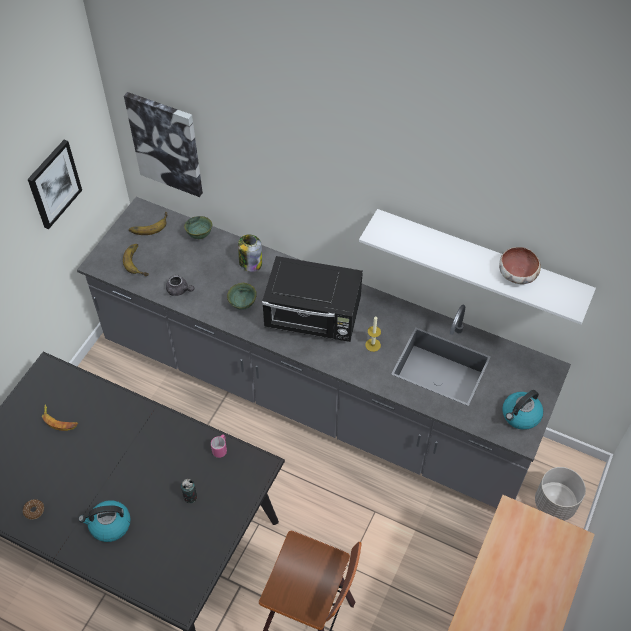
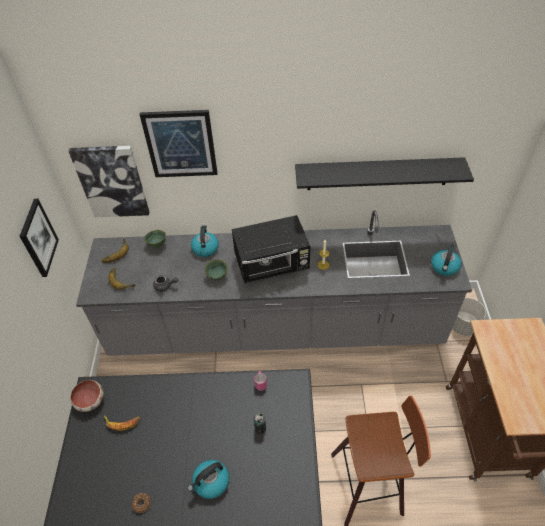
camera: 25 degrees left, 5 degrees down
jar [238,234,262,272] -> kettle [191,225,219,257]
white shelf [359,209,596,325] -> black shelf [295,157,474,190]
bowl [499,247,541,284] -> bowl moved to [70,380,104,412]
none -> picture [140,110,217,177]

